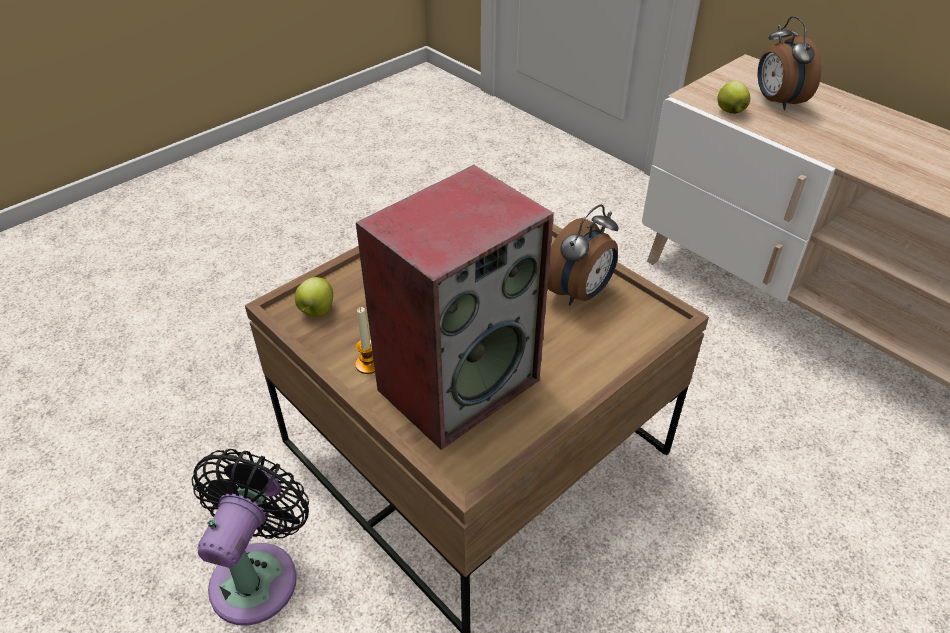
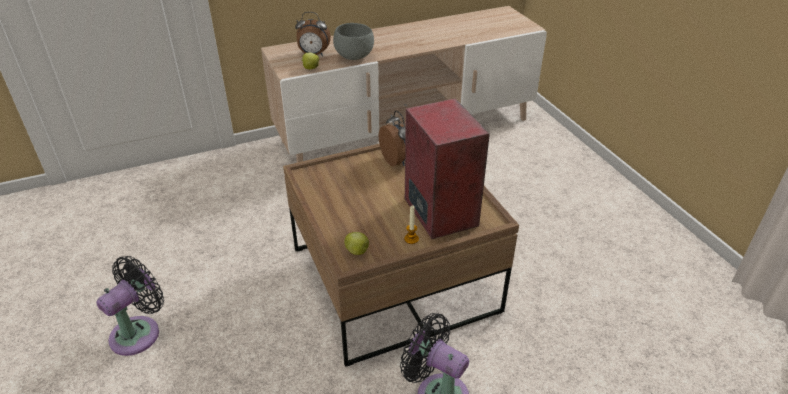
camera: 70 degrees left, 5 degrees down
none -> black fan [96,256,164,356]
none -> grey bowl [333,23,374,60]

